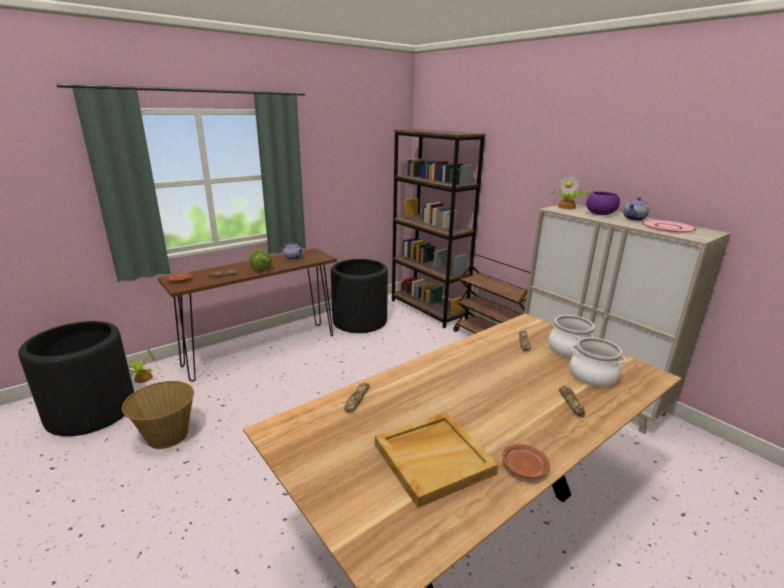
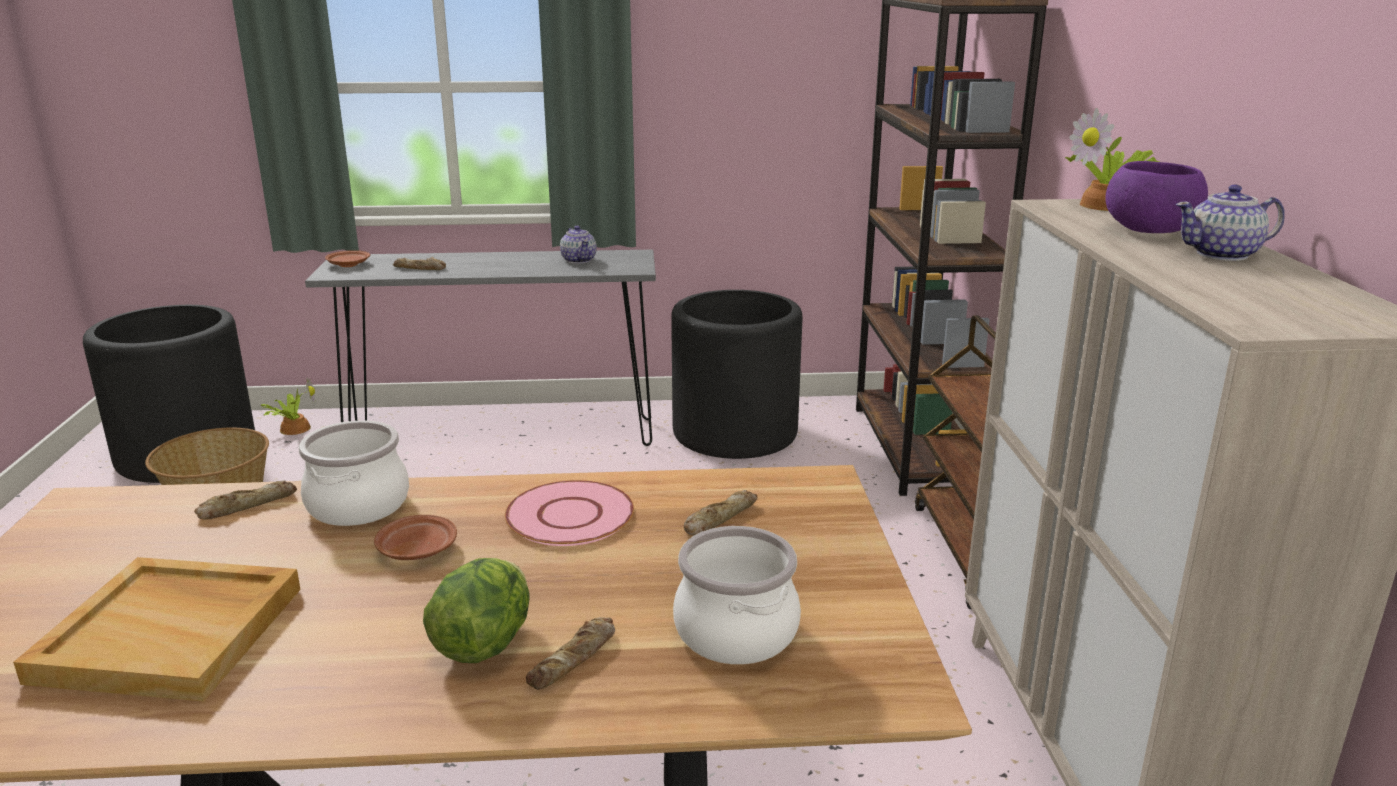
camera: 35 degrees right, 0 degrees up
brown console table [158,248,337,382] -> grey console table [305,250,656,446]
lettuce [250,249,272,271] -> lettuce moved to [423,558,530,663]
brown plate [502,444,550,478] -> brown plate moved to [374,515,457,560]
cooking pot [549,315,595,358] -> cooking pot moved to [299,420,409,526]
pink plate [642,220,696,233] -> pink plate moved to [505,480,634,546]

